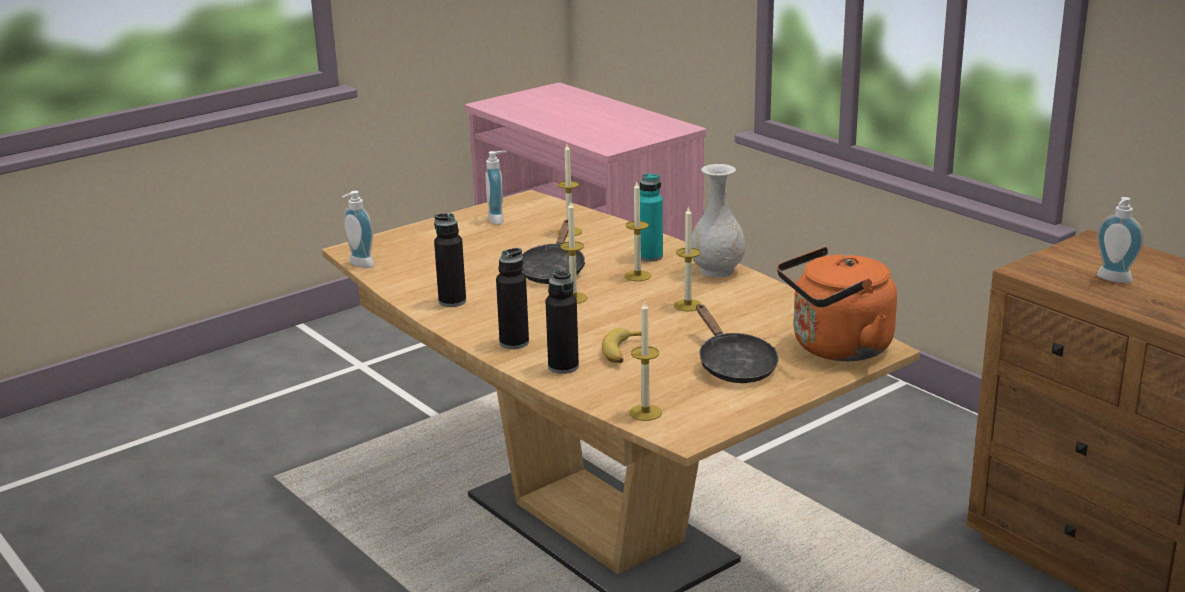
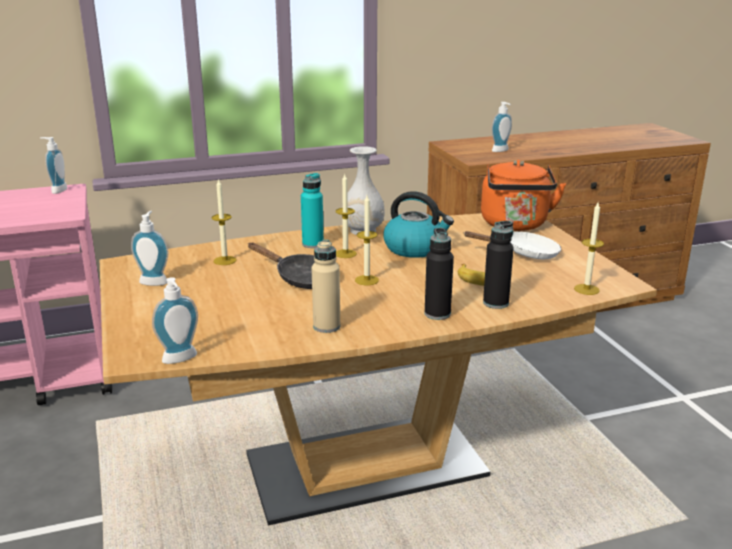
camera: 70 degrees left, 0 degrees up
black bottle [434,213,466,307] -> beige bottle [312,240,340,333]
candle [674,206,702,311] -> kettle [383,191,454,258]
black frying pan [696,304,779,383] -> white frying pan [463,231,562,259]
none -> soap dispenser [40,137,67,194]

